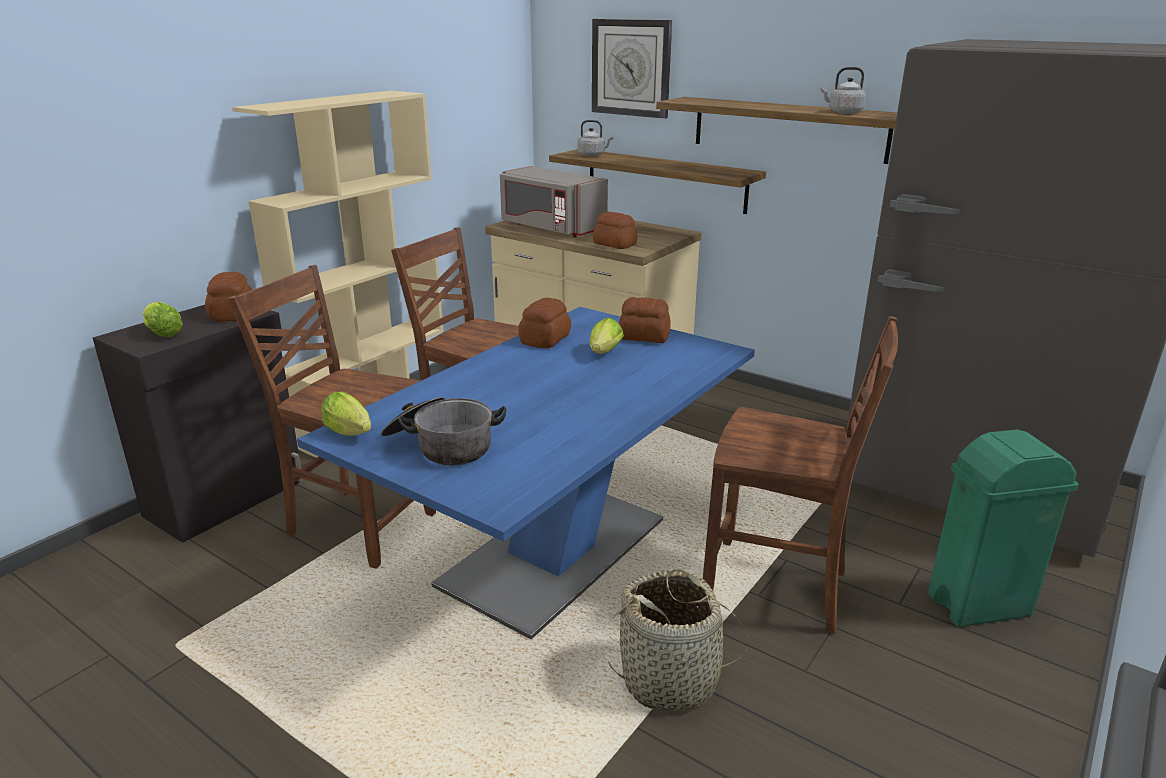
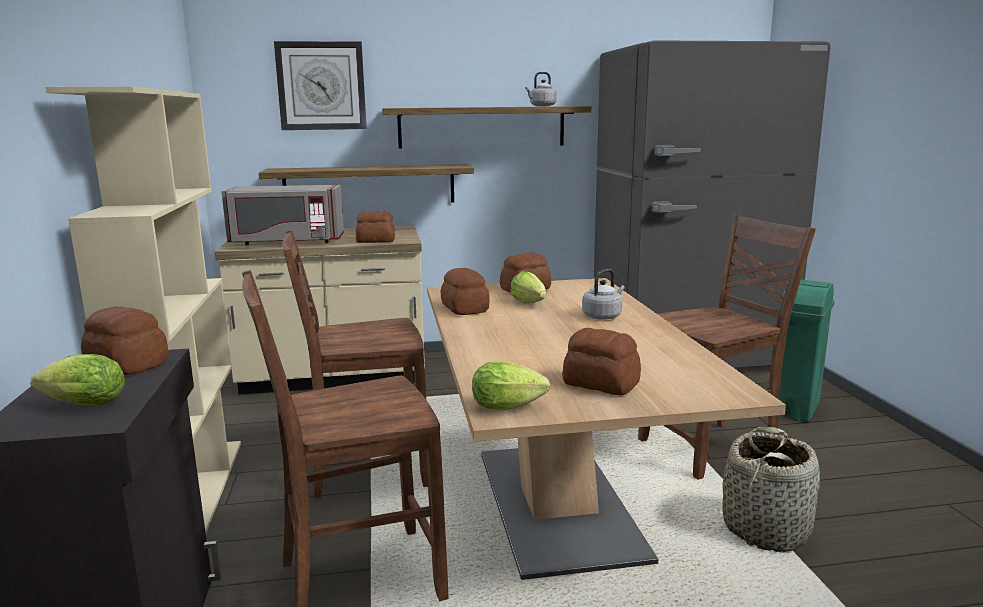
camera: 45 degrees left, 10 degrees down
blue dining table [297,307,755,639] -> brown dining table [427,278,786,580]
cooking pot [381,397,507,466] -> bread [562,328,641,396]
grey kettle [577,120,613,157] -> grey kettle moved to [582,269,625,320]

